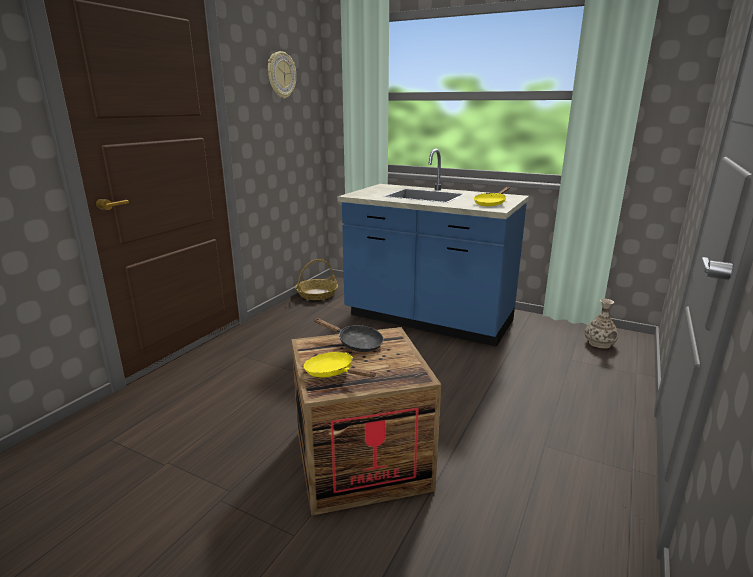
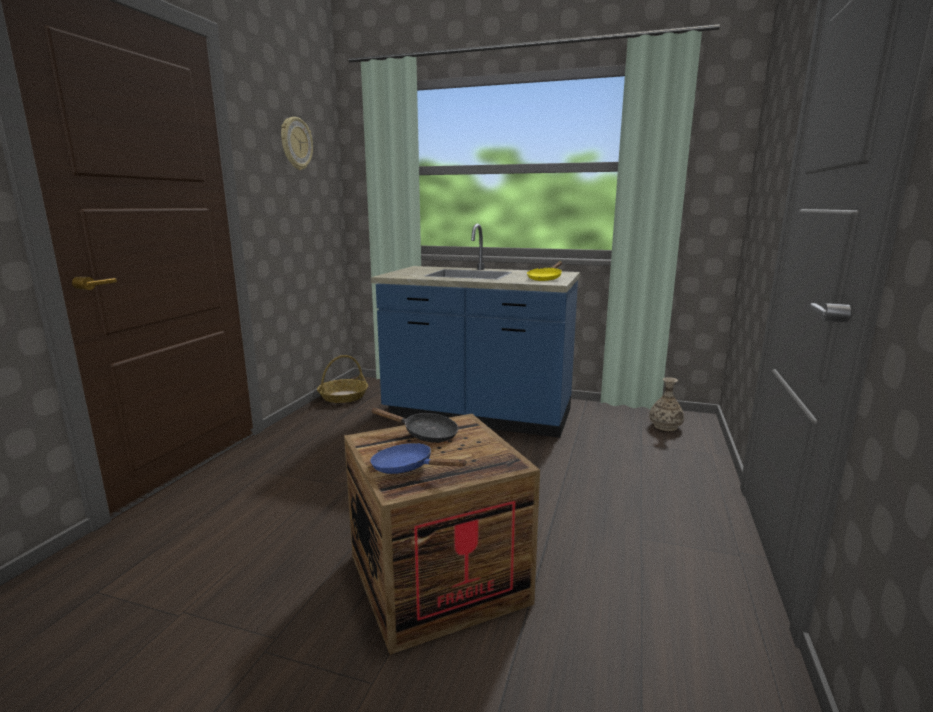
camera: 10 degrees left, 5 degrees down
yellow frying pan [304,352,376,378] -> blue frying pan [371,443,467,474]

